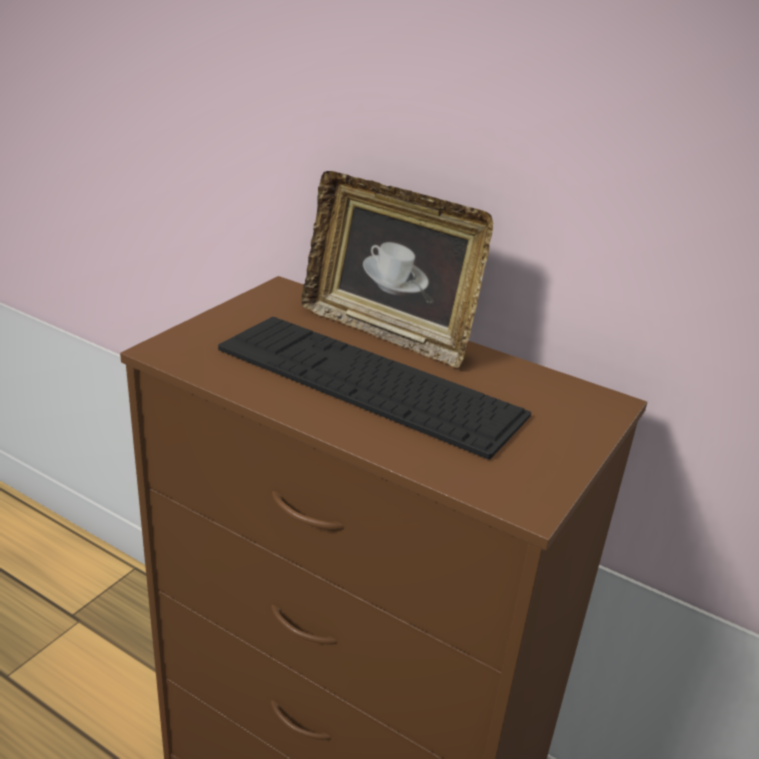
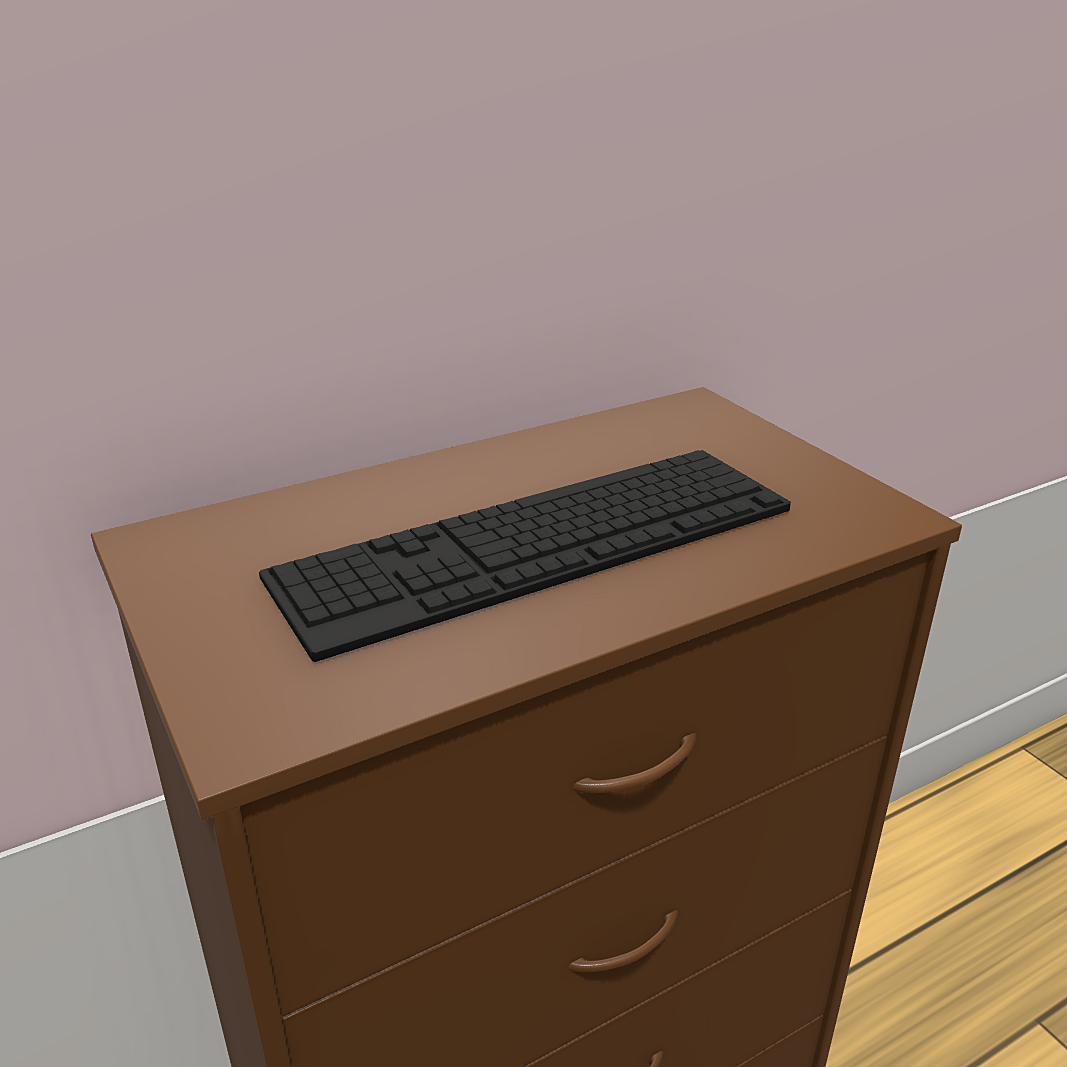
camera: 60 degrees left, 0 degrees up
picture frame [302,171,493,368] -> none

